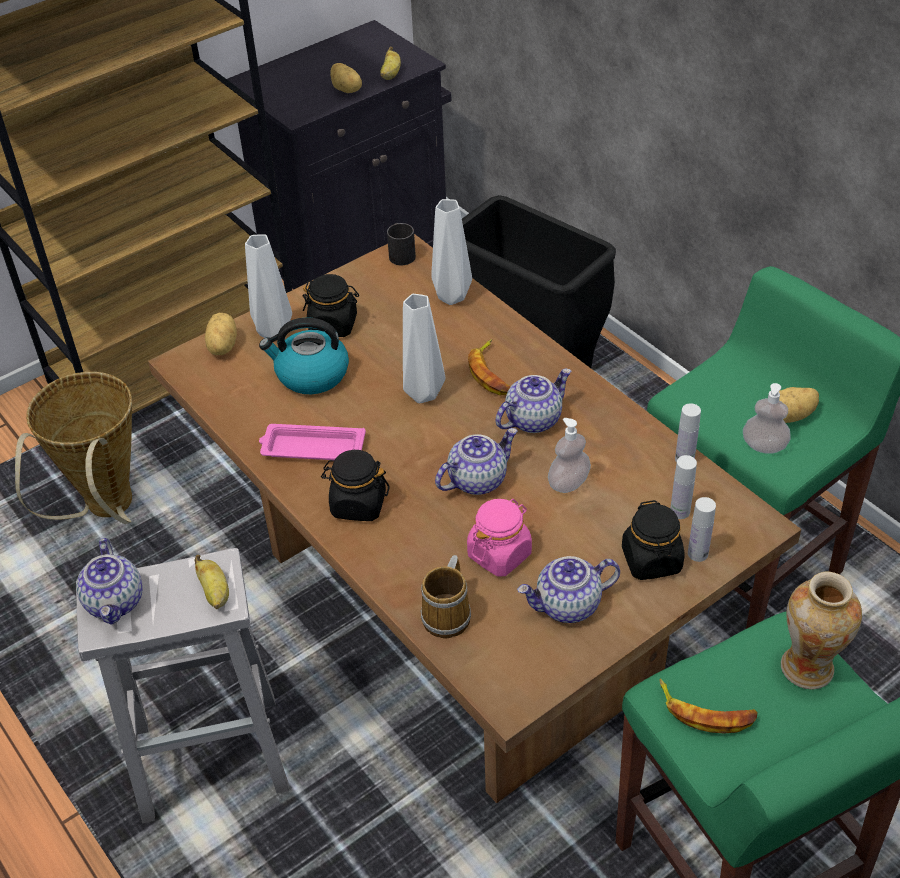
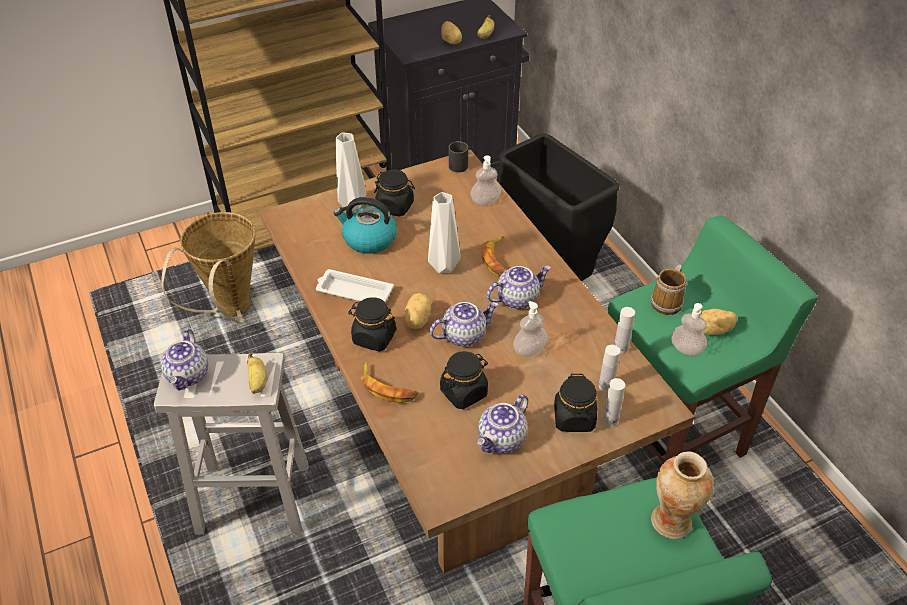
camera: 10 degrees right, 0 degrees up
potato [205,313,237,355] -> potato moved to [404,293,431,329]
pink tray [259,424,366,460] -> white tray [316,269,394,302]
mug [420,555,471,639] -> mug moved to [651,264,687,315]
white vase [431,199,472,305] -> soap dispenser [471,155,501,206]
pink jar [467,499,532,577] -> black jar [440,351,488,409]
teapot [517,556,620,623] -> teapot turned 45 degrees counterclockwise [477,394,528,453]
banana [659,679,758,733] -> banana moved to [361,362,419,403]

